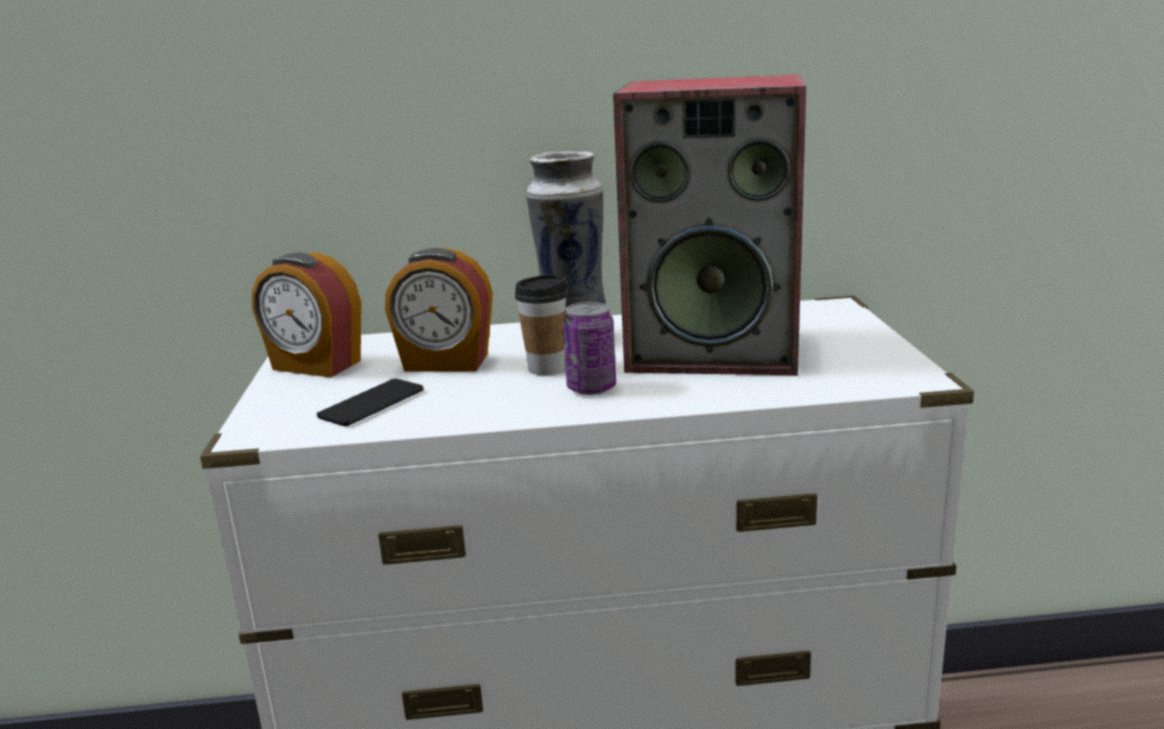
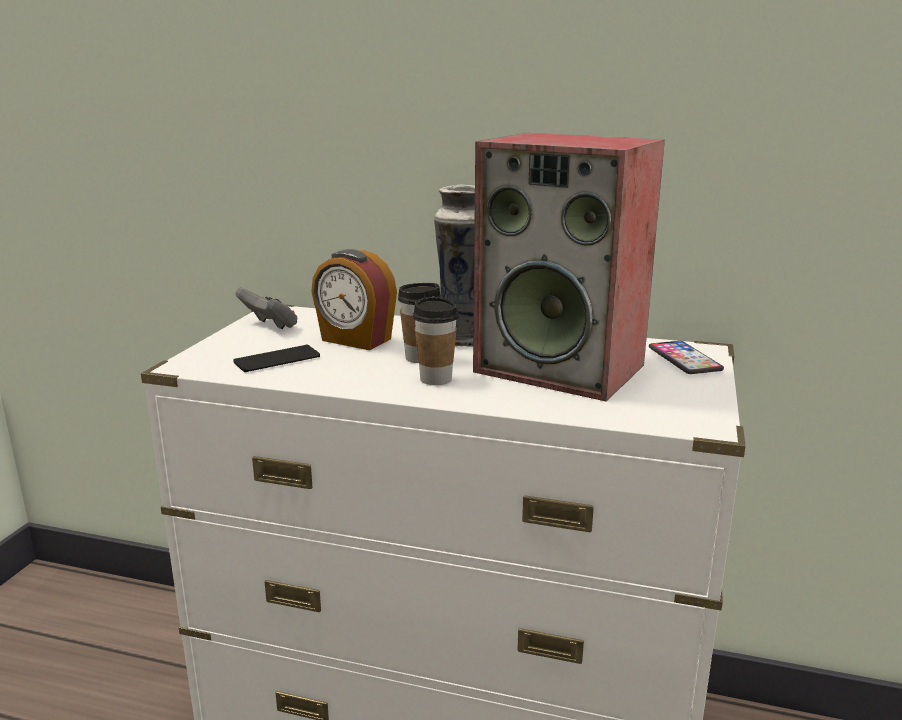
camera: 20 degrees right, 0 degrees up
alarm clock [252,252,361,378] -> grey game controller [235,287,298,329]
can [563,302,616,395] -> cup [413,297,459,385]
none -> phone [649,341,724,374]

